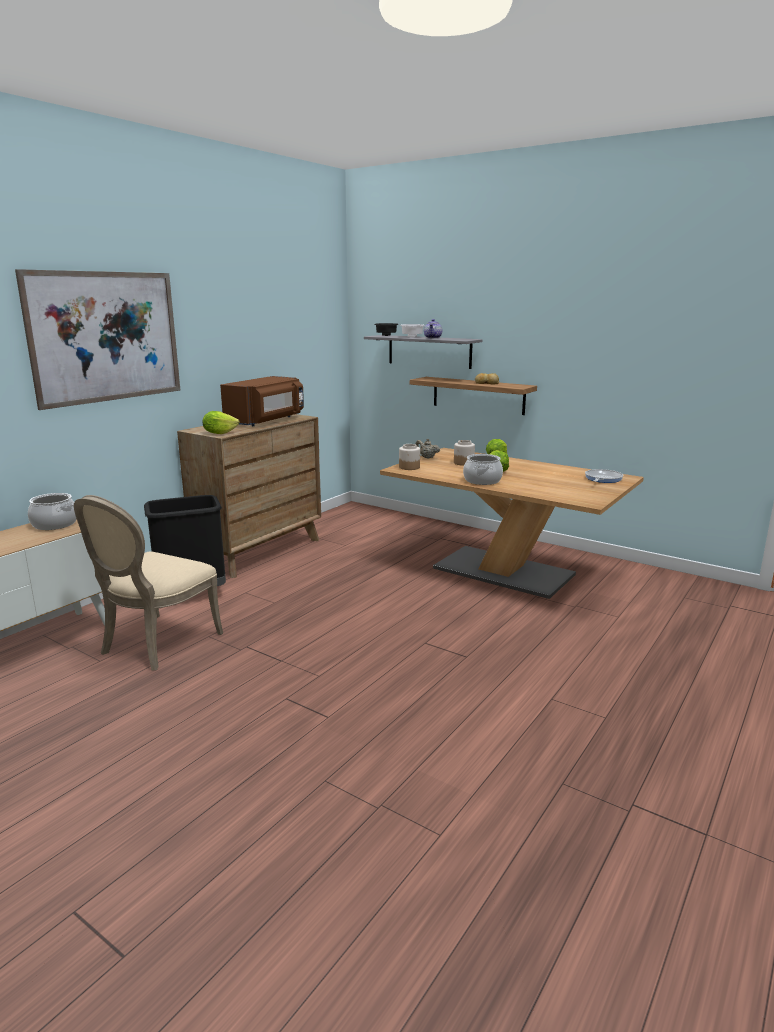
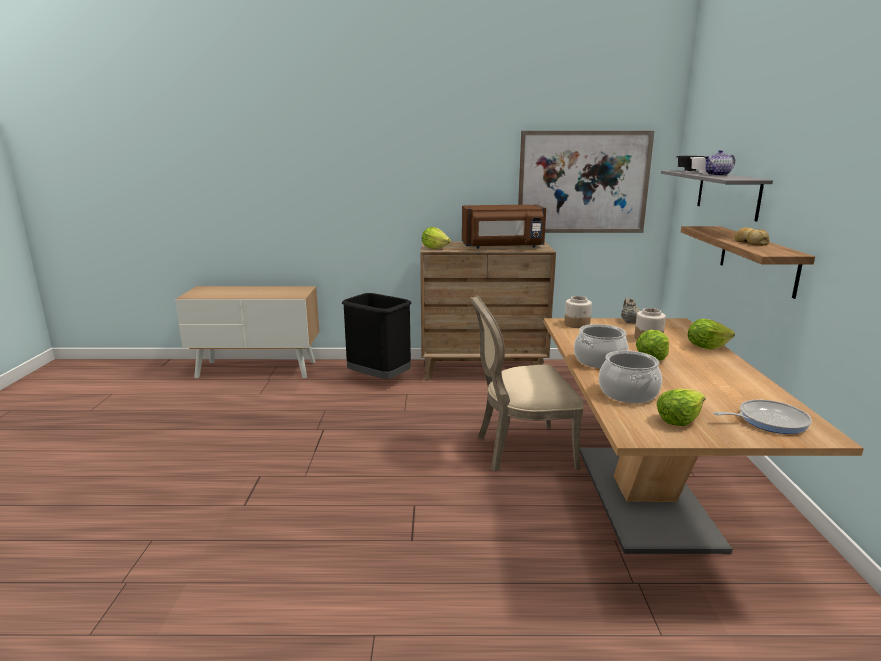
camera: 55 degrees right, 0 degrees up
picture [15,269,180,410] -> picture moved to [518,131,654,233]
cooking pot [28,493,77,530] -> cooking pot moved to [599,350,662,403]
beige chair [74,495,223,670] -> beige chair moved to [471,295,583,472]
none -> lettuce [657,388,706,426]

